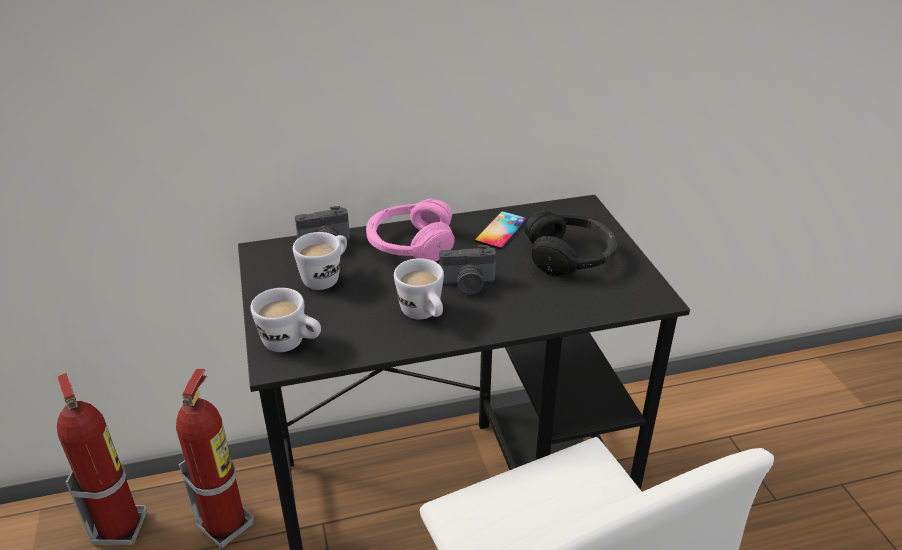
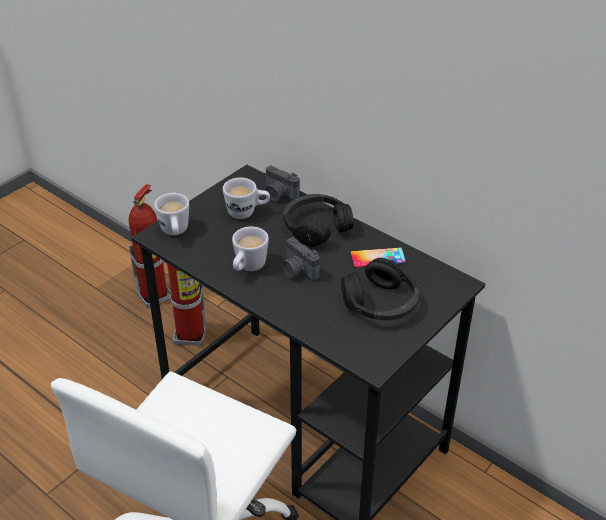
camera: 55 degrees right, 5 degrees up
pink headphones [366,198,455,262] -> black headphones [283,194,353,247]

